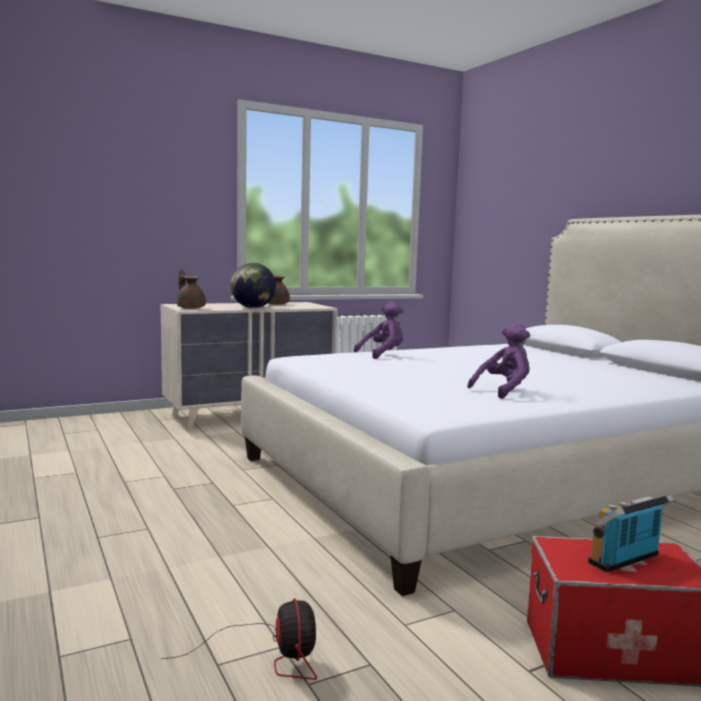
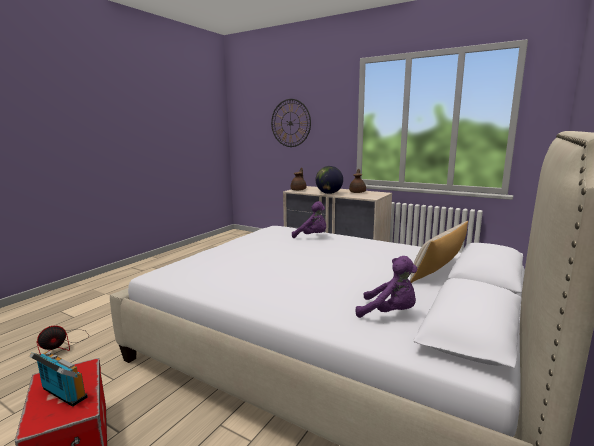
camera: 60 degrees right, 5 degrees up
purple plush toy [467,323,530,399] -> purple plush toy moved to [356,256,418,318]
none -> wall clock [271,99,311,147]
none -> beige pillow [410,221,468,283]

